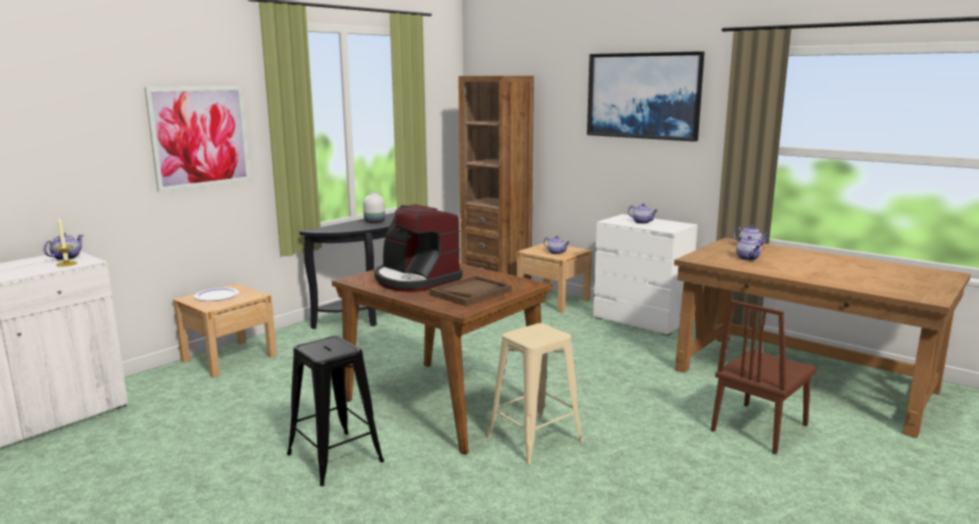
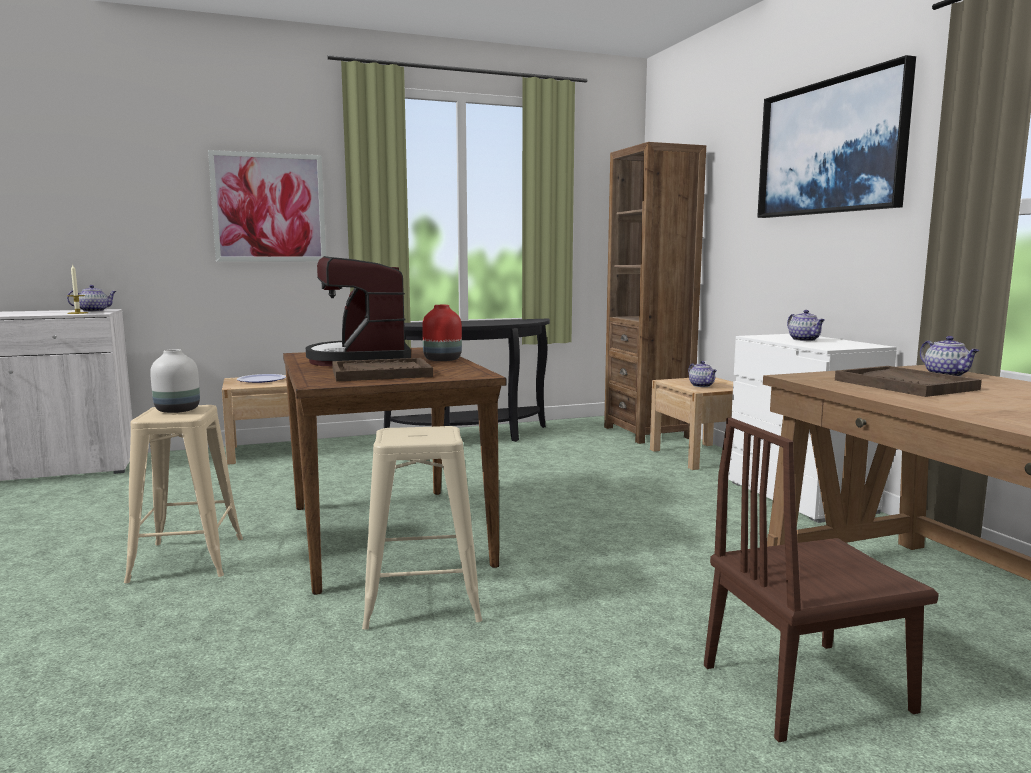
camera: 30 degrees right, 5 degrees down
black stool [287,336,384,486] -> beige stool [124,405,243,583]
white vase [363,192,385,224] -> white vase moved to [150,349,200,413]
teapot [736,236,761,260] -> brown tray [835,366,982,397]
none -> red vase [422,305,462,361]

